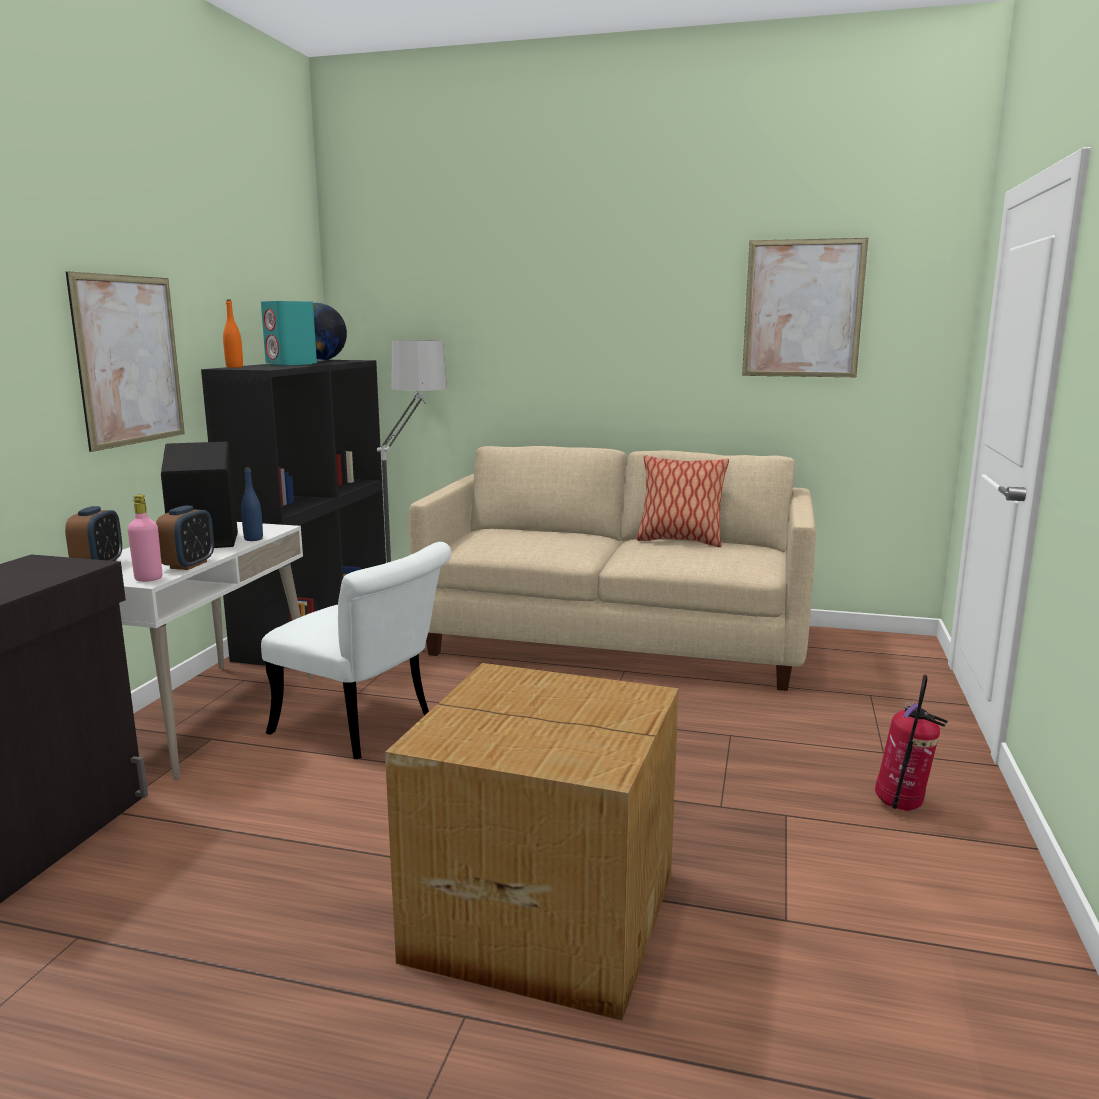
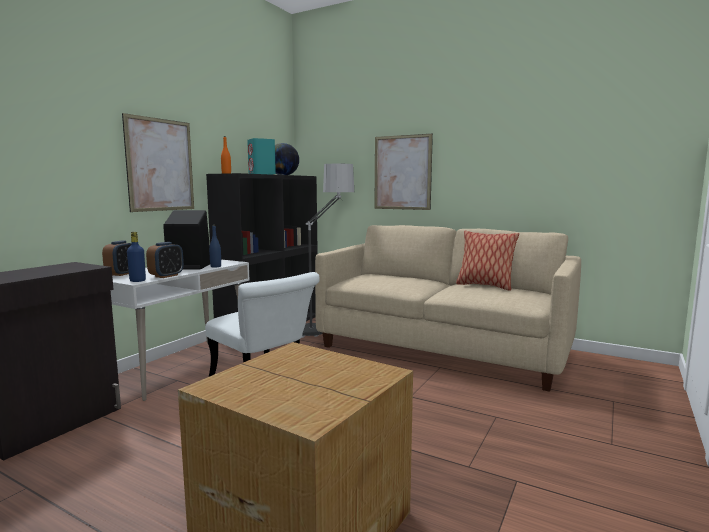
camera: 15 degrees right, 5 degrees down
pink bottle [127,495,162,582] -> blue bottle [127,232,146,282]
picture [742,238,868,377] -> picture moved to [374,134,433,210]
fire extinguisher [875,675,948,811] -> none

